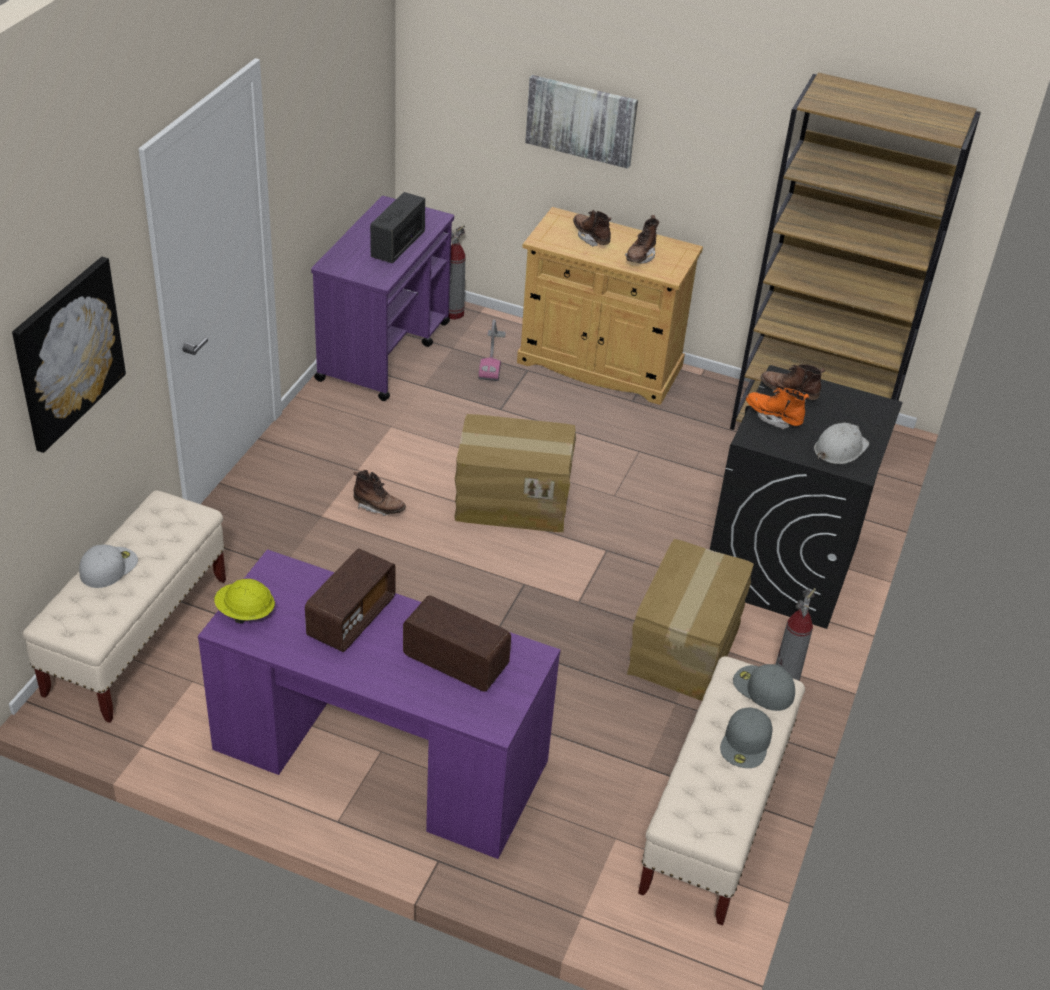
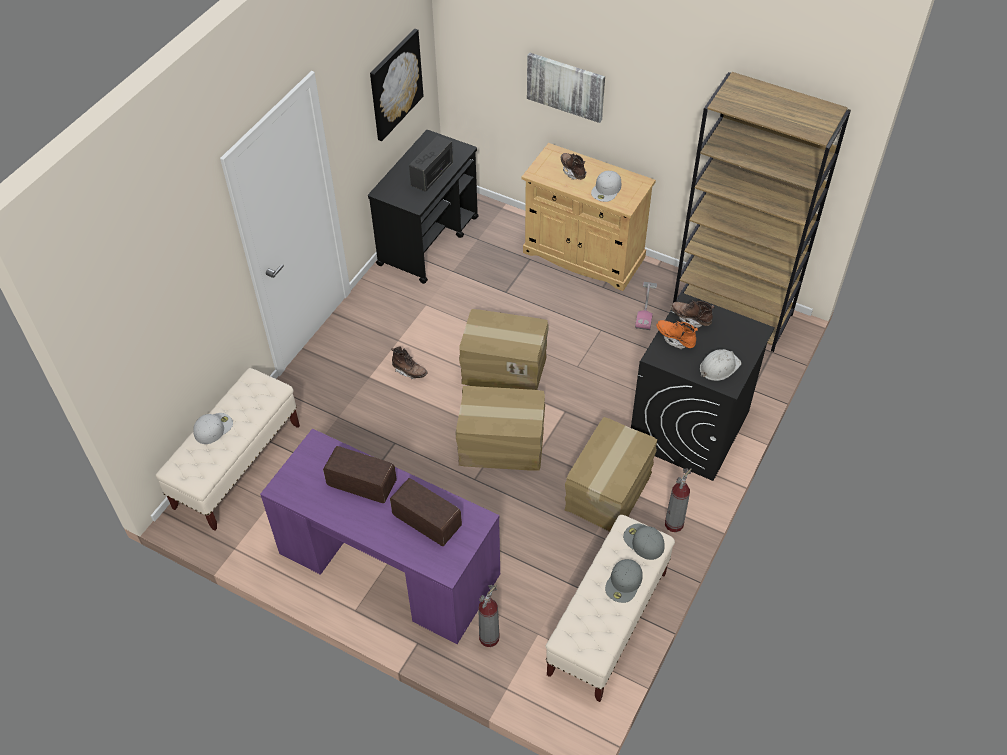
camera: 10 degrees right, 10 degrees up
picture [12,257,126,453] -> picture moved to [370,28,423,141]
yellow hard hat [214,579,275,624] -> none
radio [305,548,396,652] -> radio turned 105 degrees counterclockwise [323,446,397,503]
purple cart [311,196,454,401] -> black cart [368,130,478,284]
fire extinguisher [448,225,466,320] -> fire extinguisher moved to [478,585,500,647]
vacuum cleaner [478,319,506,381] -> vacuum cleaner moved to [635,282,657,330]
brown boot [625,215,660,264] -> white cap [591,171,621,202]
none -> cardboard box [456,386,545,471]

